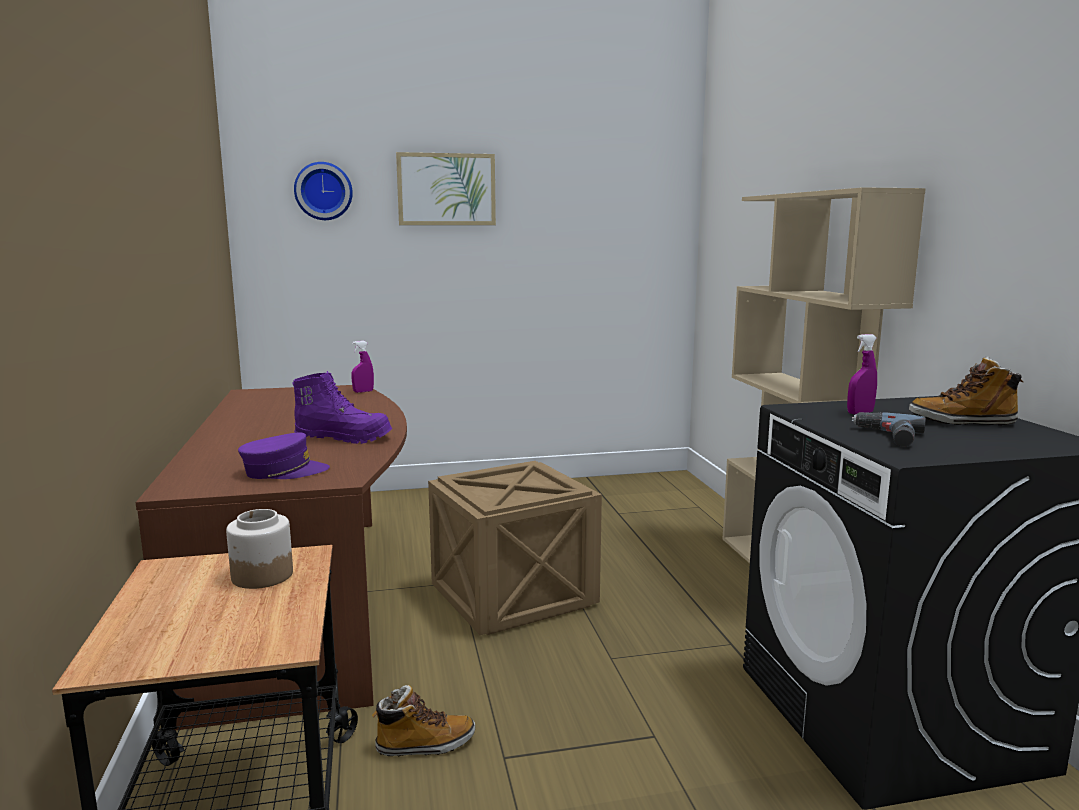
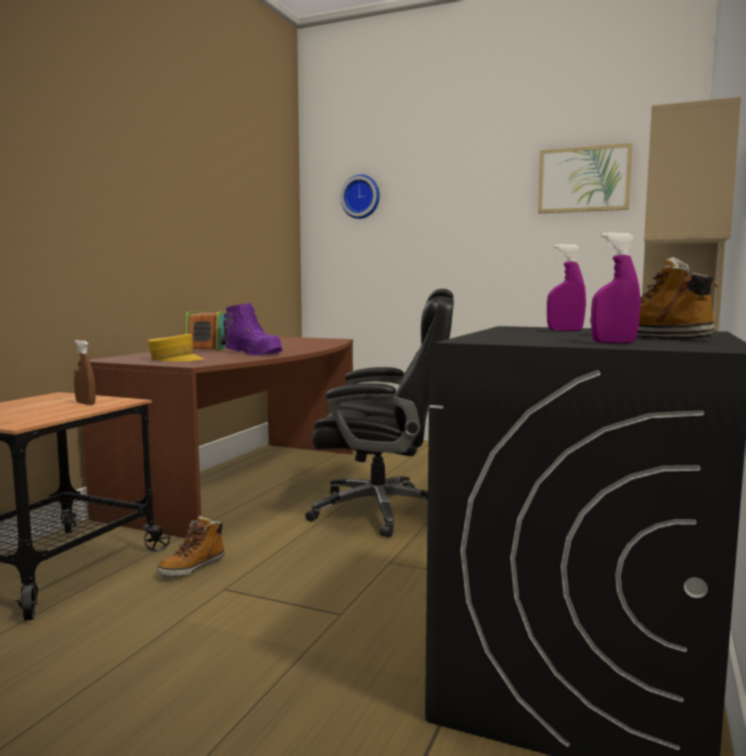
camera: 35 degrees right, 5 degrees down
jar [226,509,293,589] -> brown spray bottle [74,340,96,405]
purple cap [238,432,330,479] -> yellow cap [147,334,204,362]
purple spray bottle [351,341,374,393] -> purple spray bottle moved to [591,232,640,343]
boot [372,685,475,756] -> boot turned 105 degrees clockwise [157,516,225,577]
picture [396,152,496,225] -> picture moved to [538,143,632,213]
crate [428,461,602,635] -> black office chair [305,289,454,538]
power drill [852,412,925,447] -> none
none -> radio [185,310,227,351]

